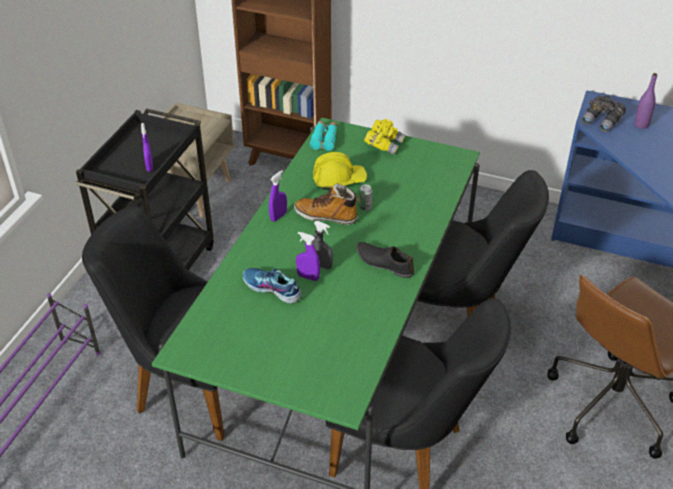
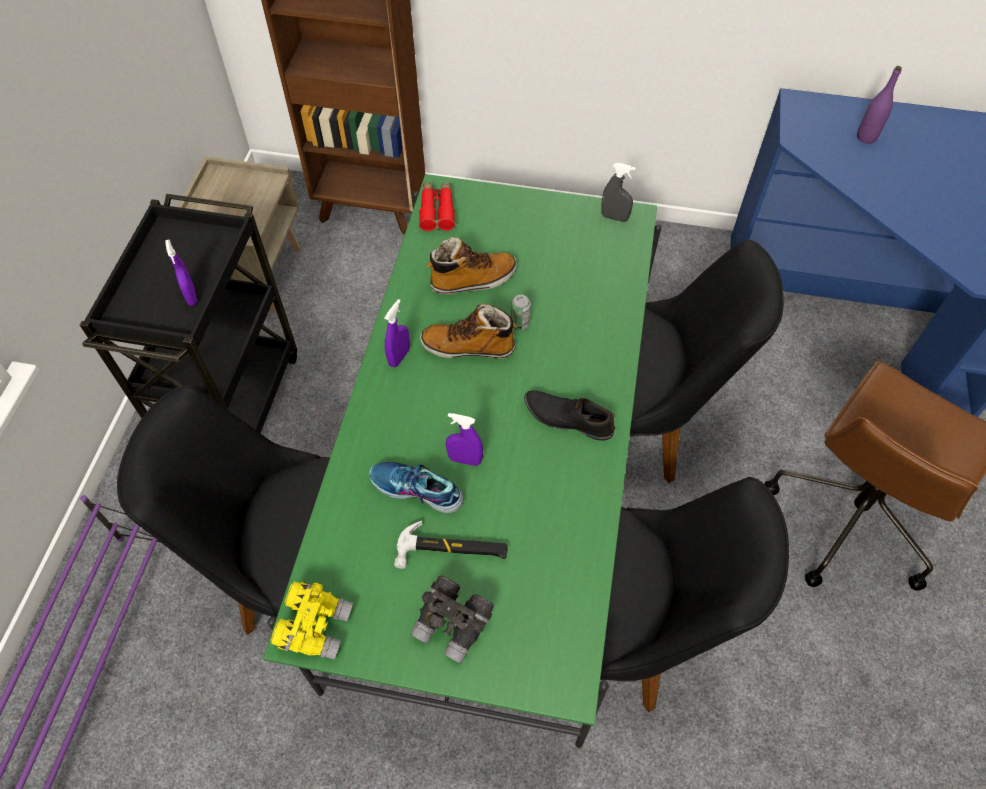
camera: 10 degrees left, 15 degrees up
turquoise binoculars [310,120,337,151] -> red binoculars [419,182,455,231]
grey spray bottle [312,221,333,269] -> grey spray bottle moved to [601,163,636,222]
yellow hard hat [313,152,367,190] -> boot [426,237,516,295]
yellow binoculars [364,119,405,155] -> yellow binoculars moved to [270,582,353,660]
grey binoculars [582,95,626,132] -> grey binoculars moved to [411,576,494,663]
none -> hammer [394,521,507,569]

